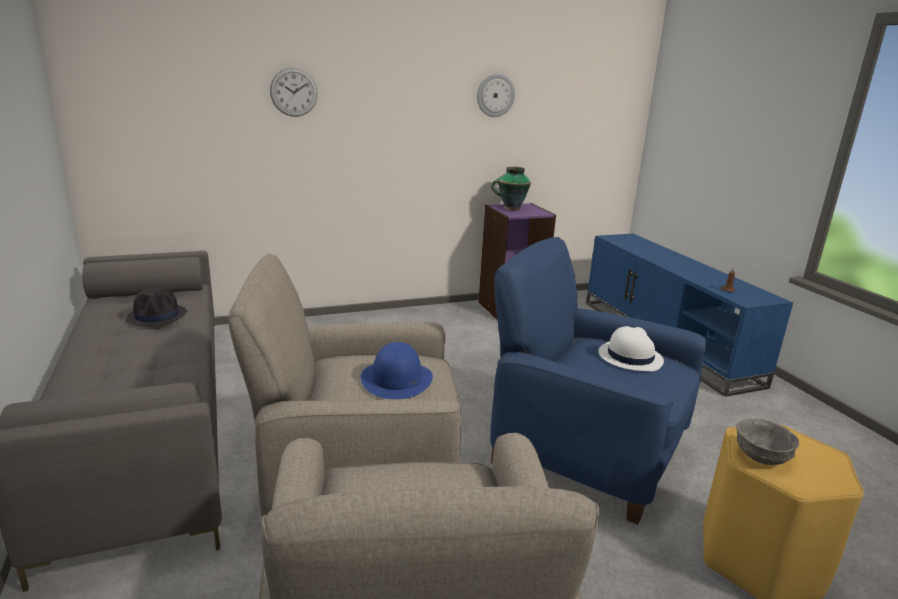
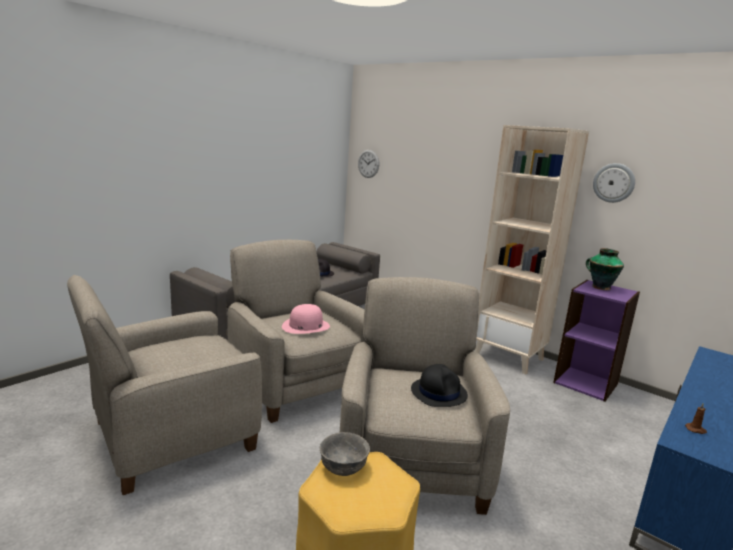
camera: 60 degrees right, 5 degrees down
wall clock [270,68,318,117] -> wall clock moved to [358,150,379,178]
blue hat [361,342,433,399] -> pink hat [282,304,330,334]
blue armchair [490,237,706,525] -> beige armchair [340,277,510,515]
white hat [598,326,664,371] -> black hat [411,364,468,407]
none -> beige bookcase [475,125,589,374]

